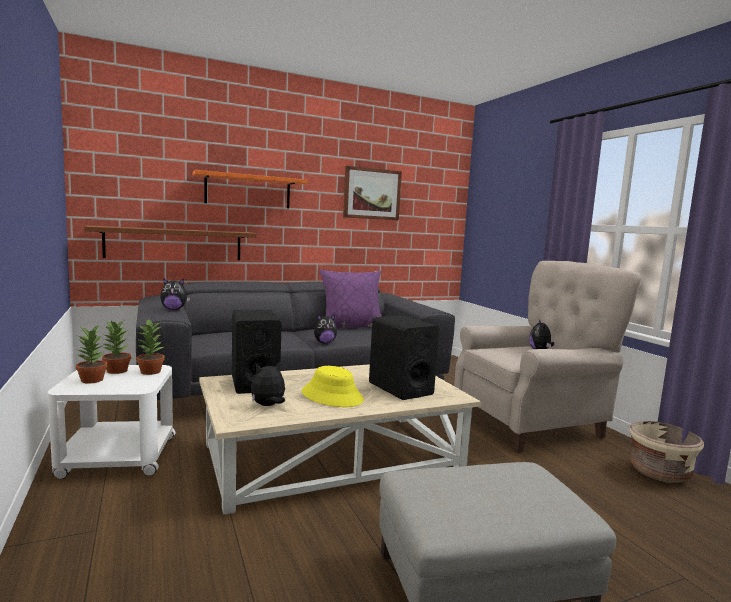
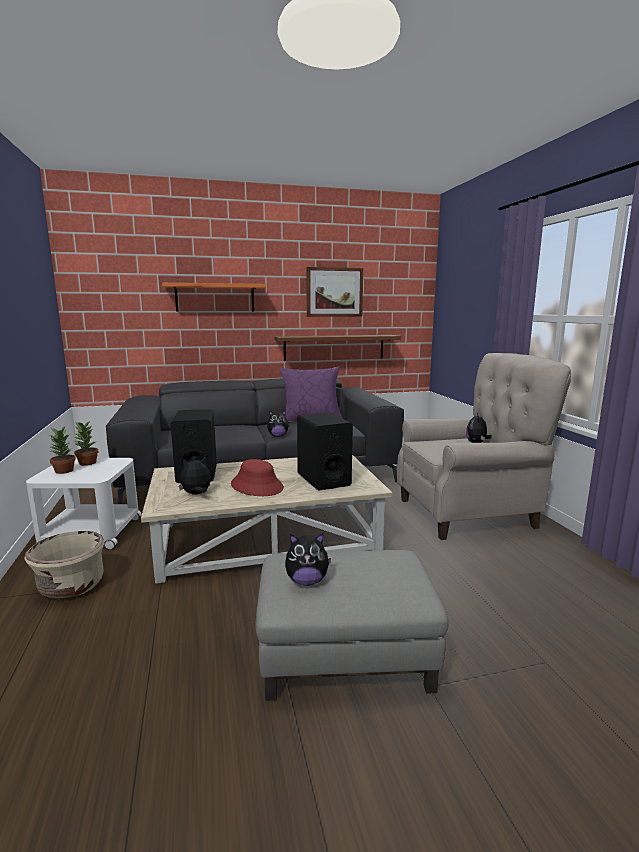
camera: 10 degrees right, 5 degrees up
brown shelf [84,226,257,260] -> brown shelf moved to [274,335,401,361]
potted plant [136,319,164,375] -> none
plush toy [160,278,190,310] -> plush toy moved to [285,533,331,586]
yellow hat [302,366,364,407] -> red hat [231,459,284,496]
beige planter [629,421,704,483] -> beige planter moved to [24,531,105,599]

